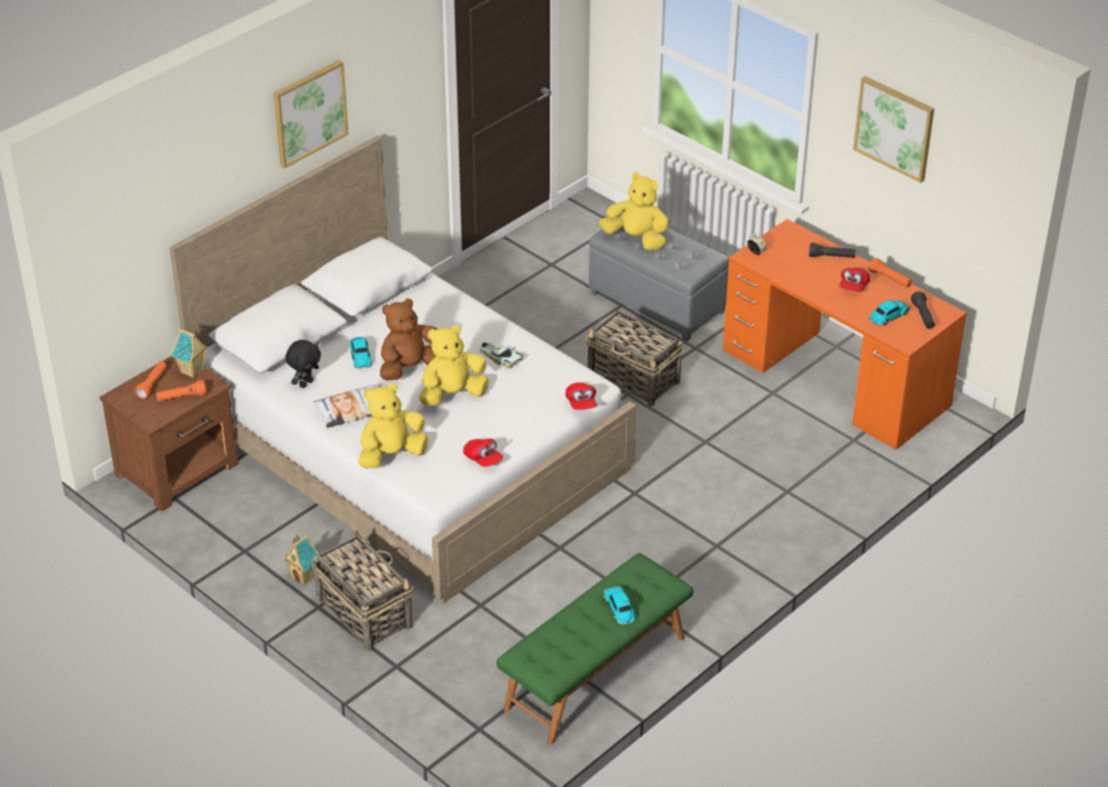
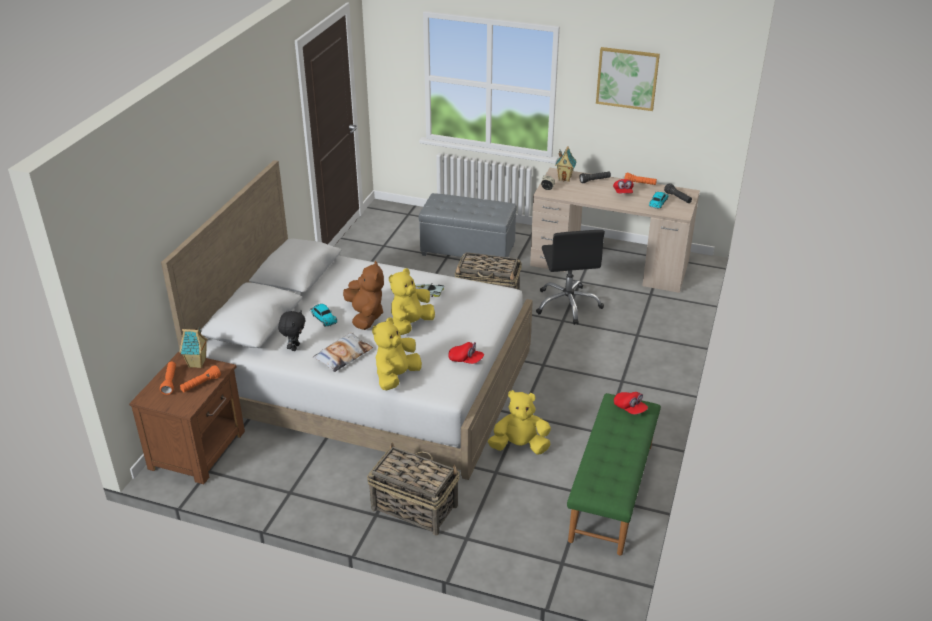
camera: 25 degrees left, 5 degrees down
picture [274,60,349,169] -> none
toy house [283,534,319,586] -> toy house moved to [555,146,576,182]
brown plush toy [380,298,437,381] -> brown plush toy turned 135 degrees clockwise [343,261,384,330]
red cap [565,383,597,410] -> red cap moved to [614,392,648,414]
yellow plush toy [599,172,669,251] -> yellow plush toy moved to [488,390,551,455]
toy car [603,586,636,625] -> none
orange desk [723,219,967,450] -> beige desk [530,168,700,293]
none -> black office chair [536,230,605,325]

